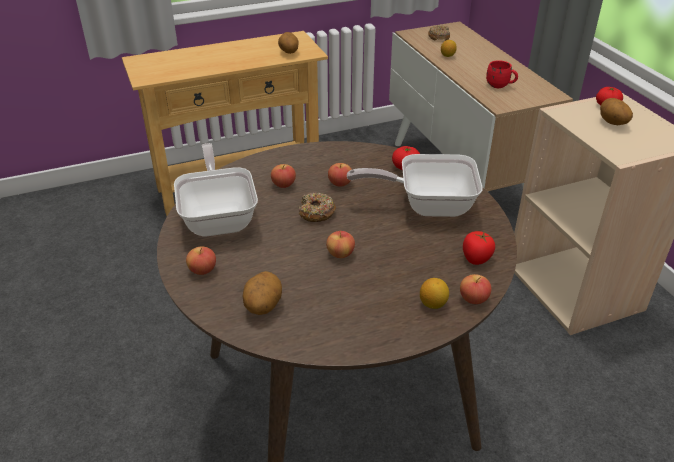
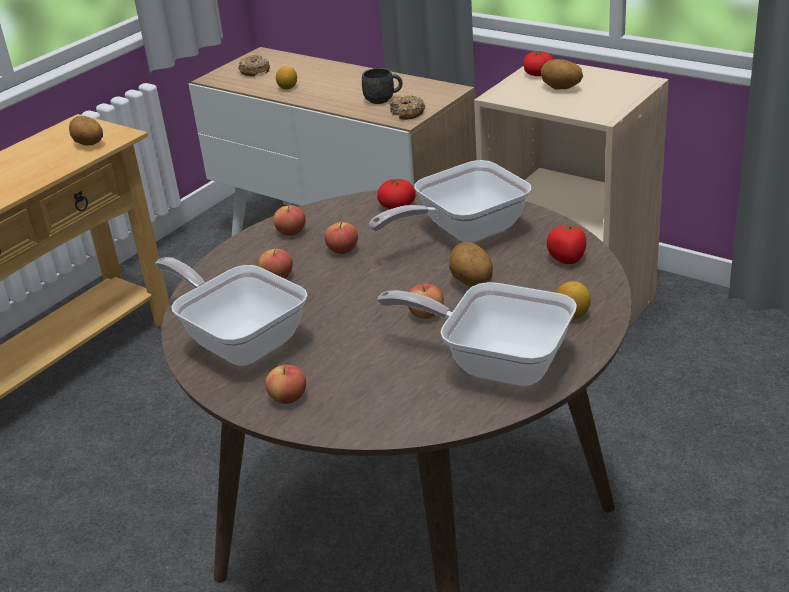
camera: 30 degrees left, 5 degrees down
potato [243,271,282,315] -> potato moved to [449,242,493,286]
donut [299,193,336,222] -> donut moved to [390,95,425,120]
apple [460,274,492,304] -> apple moved to [273,204,306,236]
red mug [486,60,518,88] -> grey mug [362,68,403,104]
none -> frying pan [377,282,577,386]

